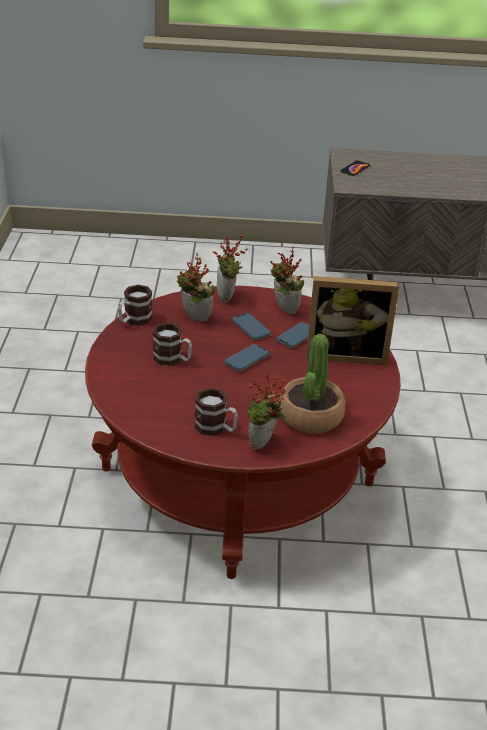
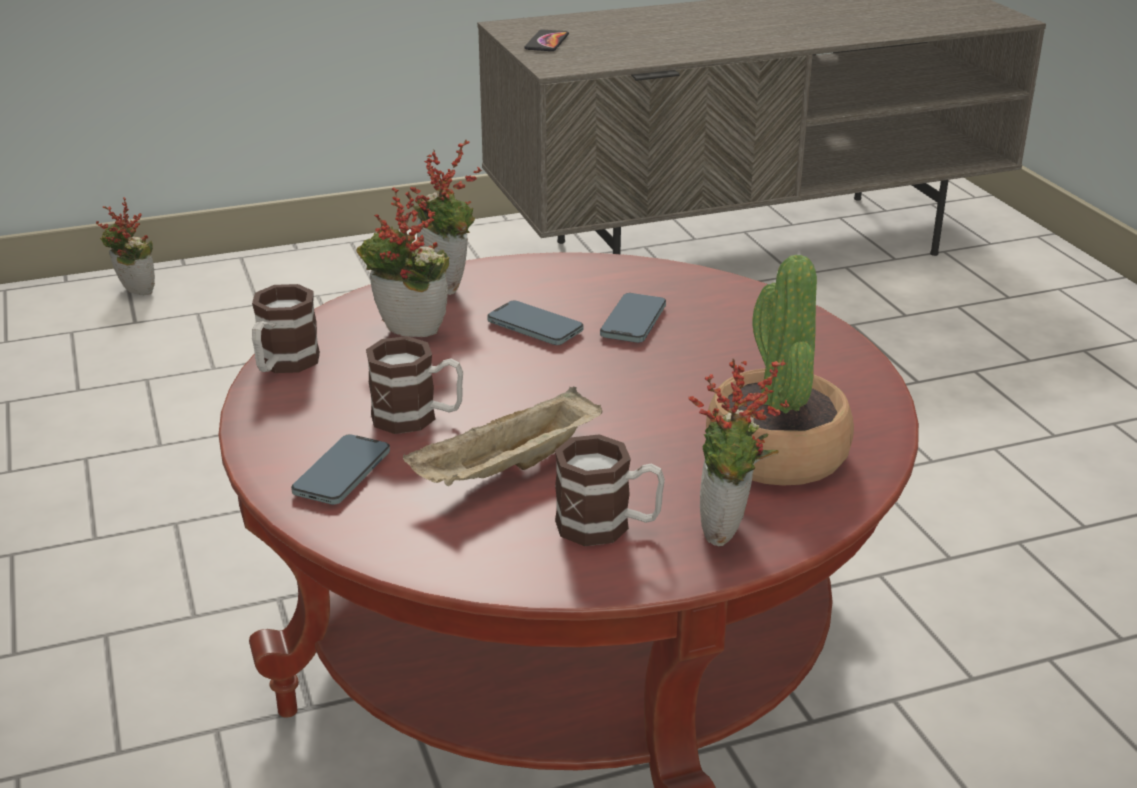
camera: 20 degrees left, 5 degrees down
phone [224,344,270,372] -> phone moved to [291,434,390,505]
potted plant [270,246,304,314] -> potted plant moved to [96,197,155,295]
picture frame [306,276,399,365] -> none
none -> beige tray [403,387,602,486]

